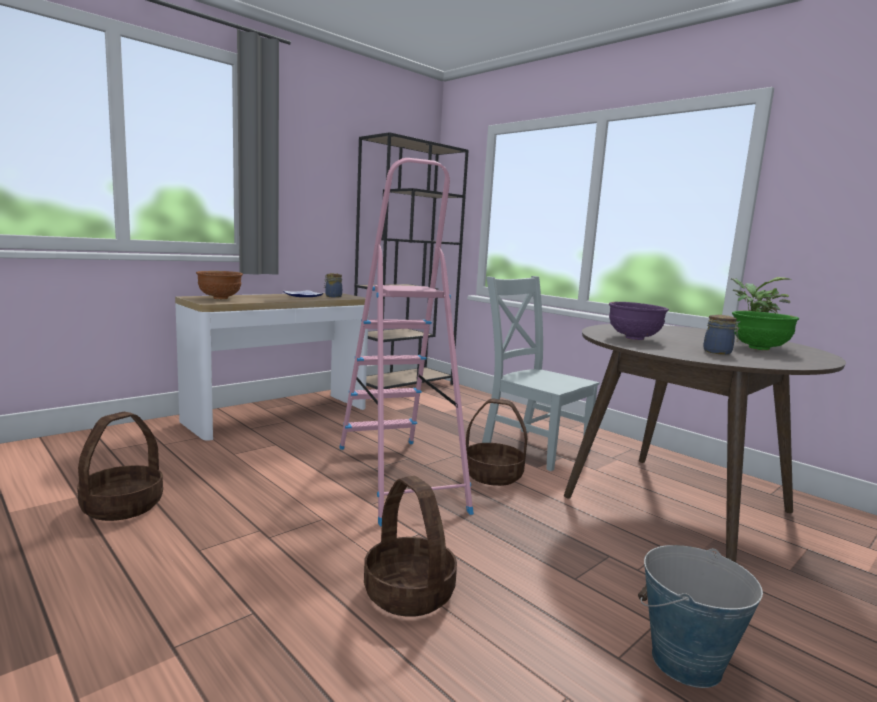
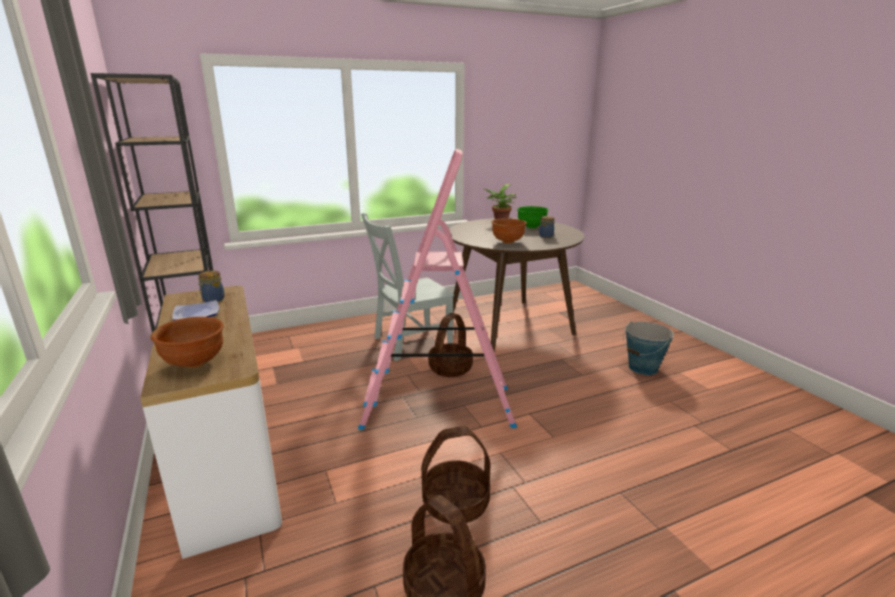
camera: 70 degrees left, 10 degrees up
basket [364,476,457,617] -> basket moved to [421,426,490,524]
purple bowl [609,302,669,340] -> brown bowl [491,218,527,243]

